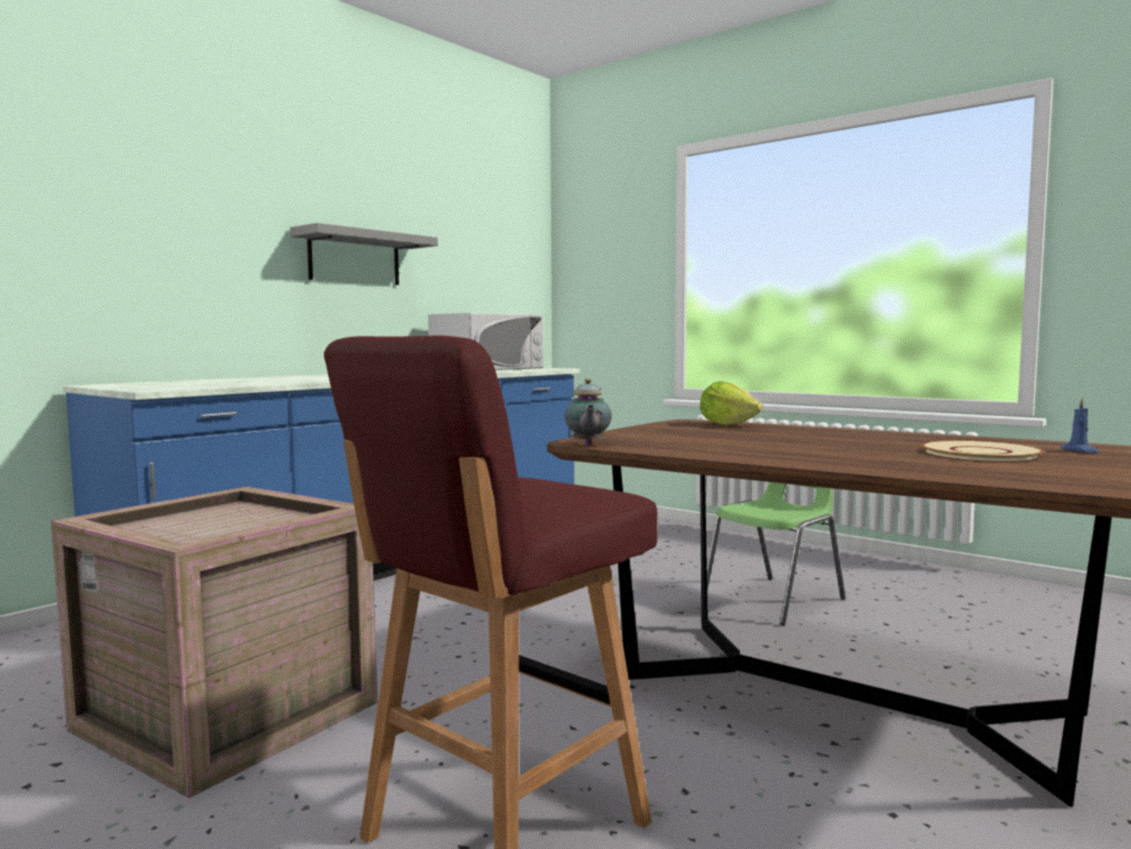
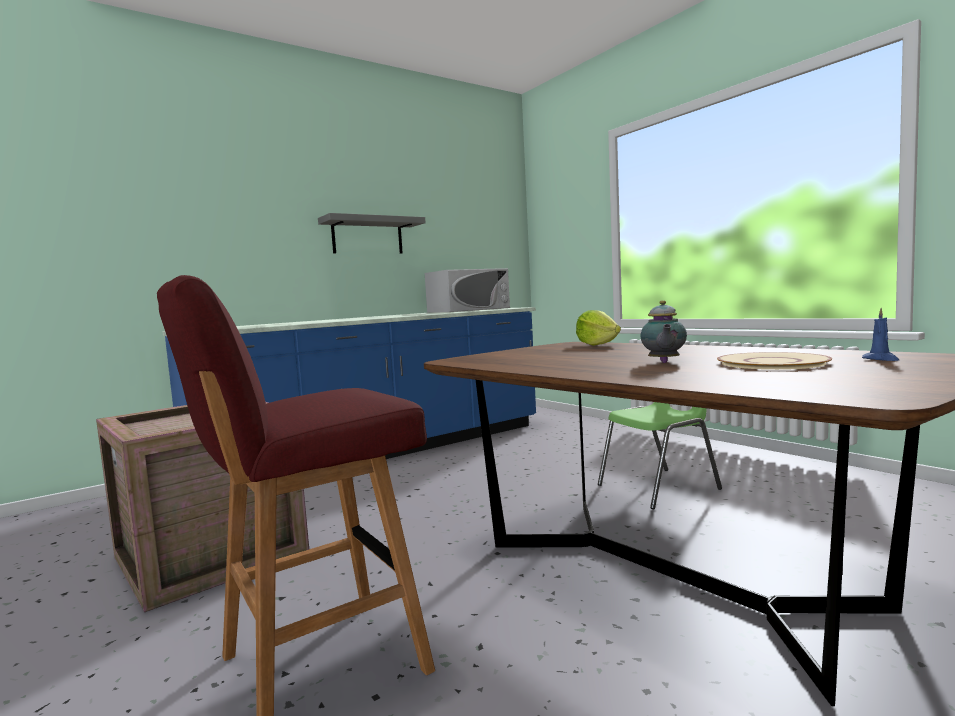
camera: 15 degrees right, 0 degrees up
teapot [564,378,612,446] -> teapot moved to [640,300,687,363]

